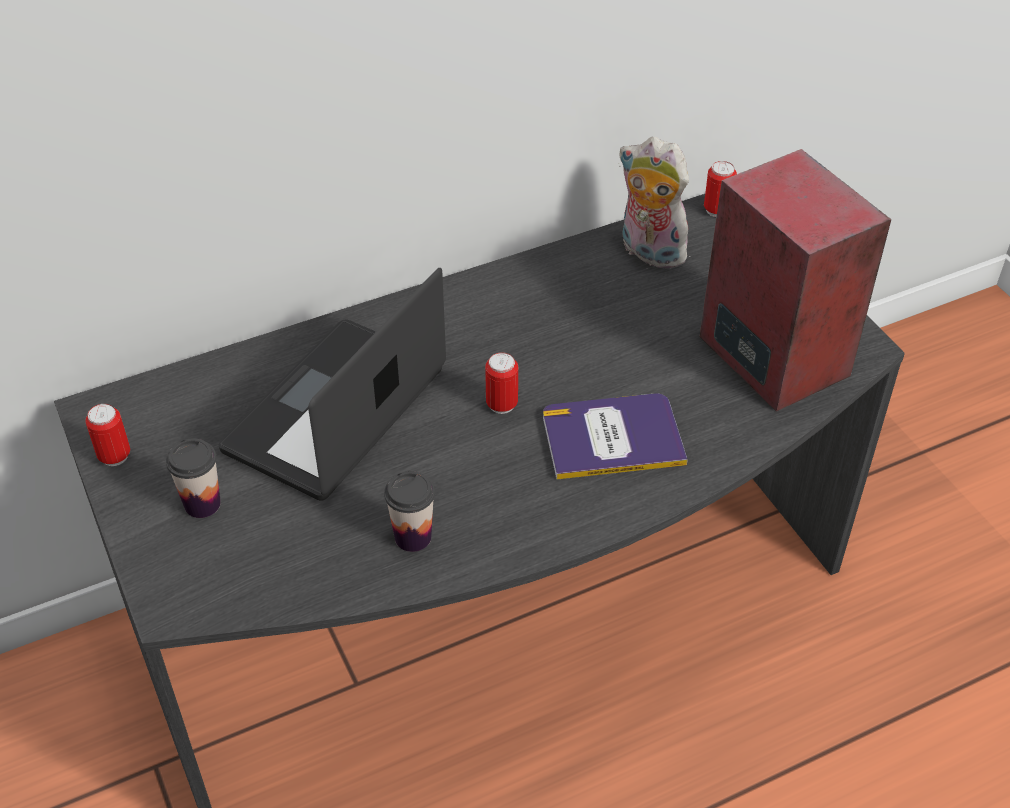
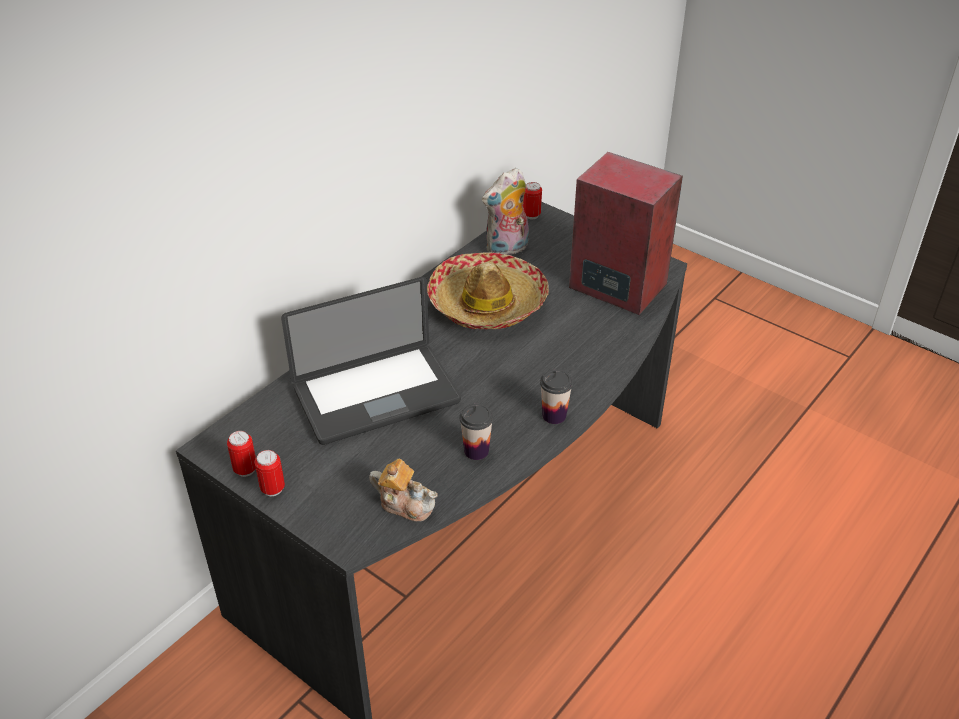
camera: 25 degrees left, 5 degrees down
cup [166,438,221,518] -> cup moved to [540,369,573,424]
laptop [219,268,446,501] -> laptop turned 120 degrees counterclockwise [281,277,461,445]
can [485,352,518,414] -> can moved to [255,450,285,496]
book [543,393,688,479] -> none
plush toy [620,137,690,269] -> plush toy turned 45 degrees counterclockwise [482,168,529,255]
none -> teapot [369,459,437,522]
none -> hat [427,252,549,330]

